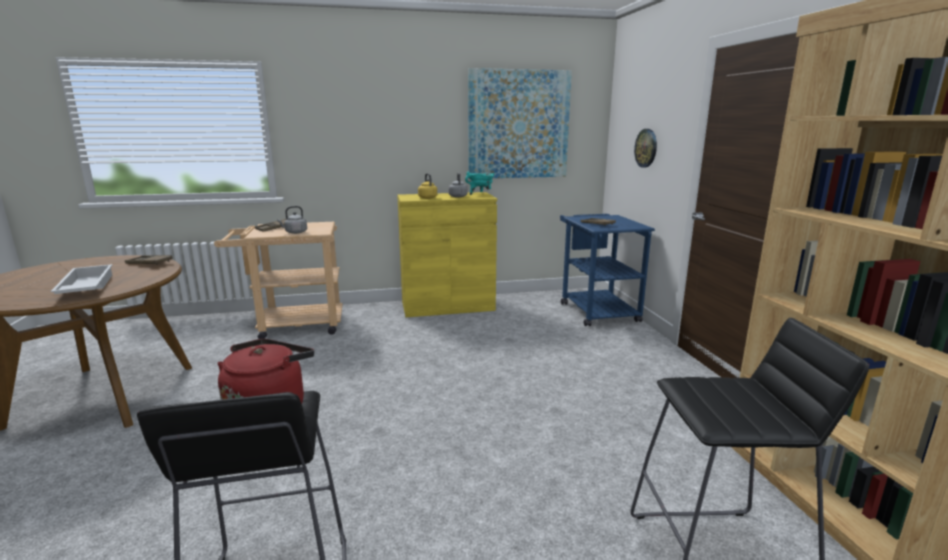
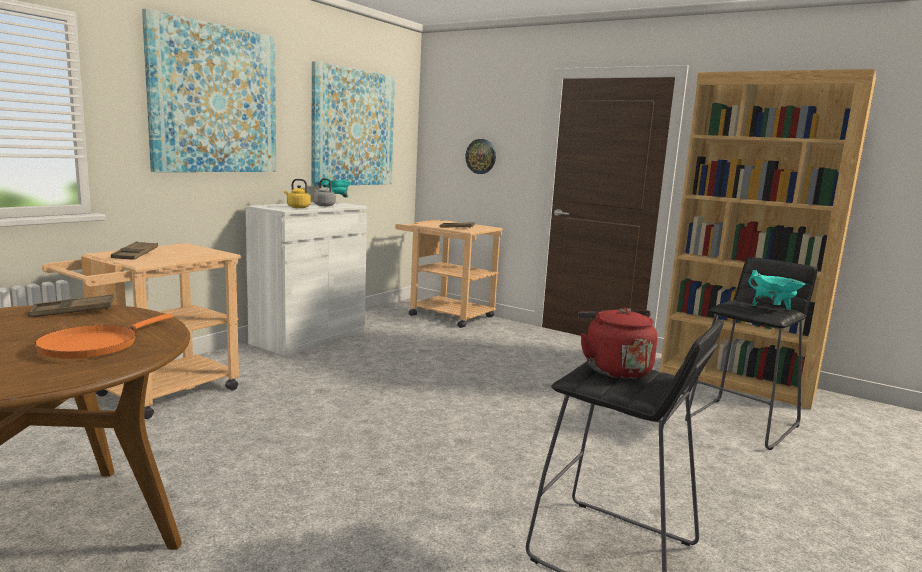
camera: 45 degrees left, 5 degrees down
white tray [50,264,112,294] -> orange frying pan [35,314,173,359]
grey kettle [277,206,307,234] -> none
yellow cabinet [397,192,497,317] -> white cabinet [245,202,367,356]
blue cart [560,214,655,326] -> beige cart [395,220,503,328]
none -> picture [142,9,276,172]
none -> turquoise cooking pot [749,270,805,310]

